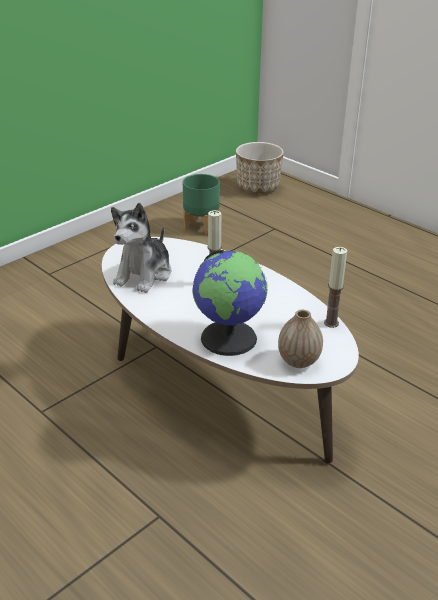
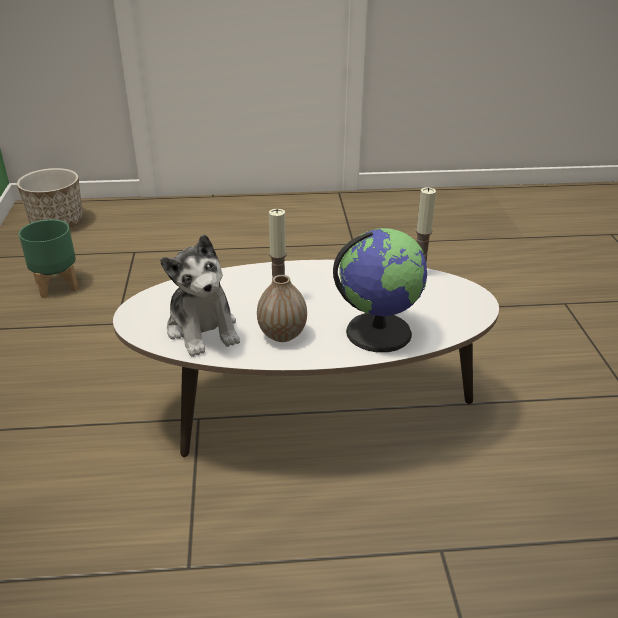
camera: 50 degrees left, 0 degrees up
vase [278,310,323,368] -> vase moved to [257,275,307,342]

